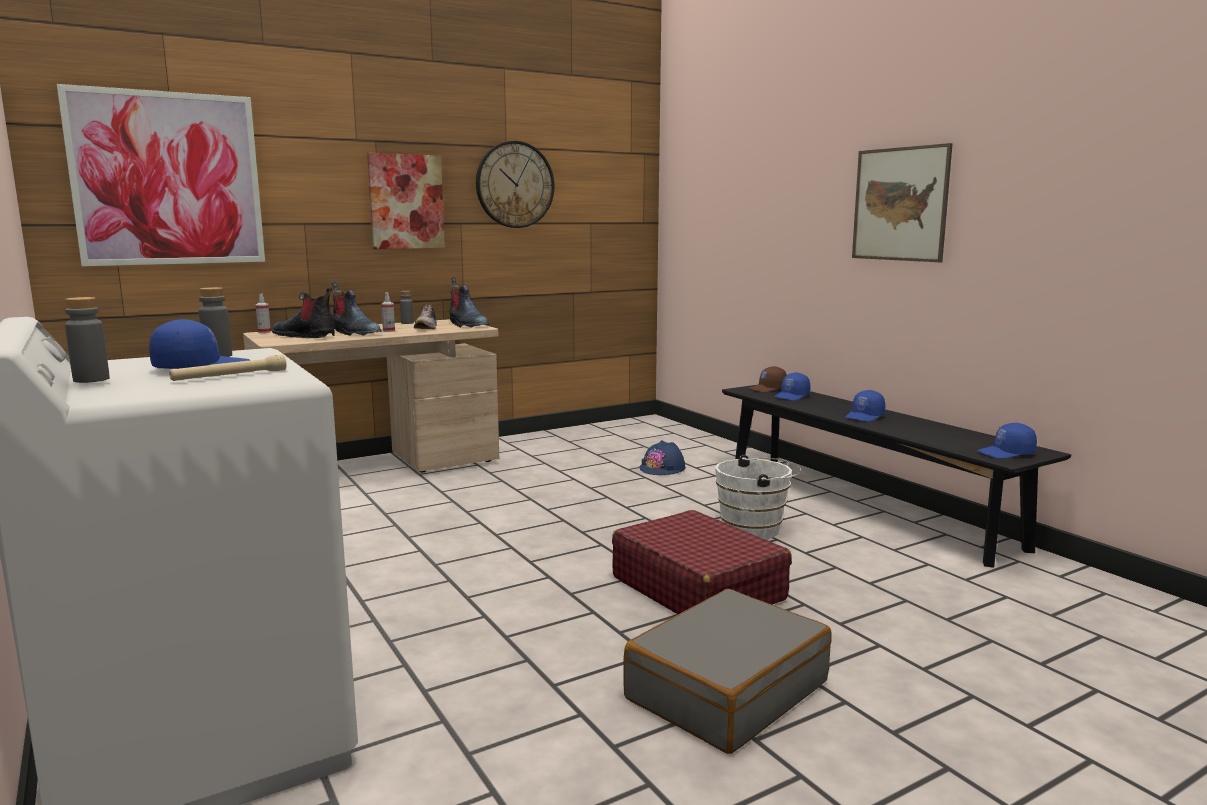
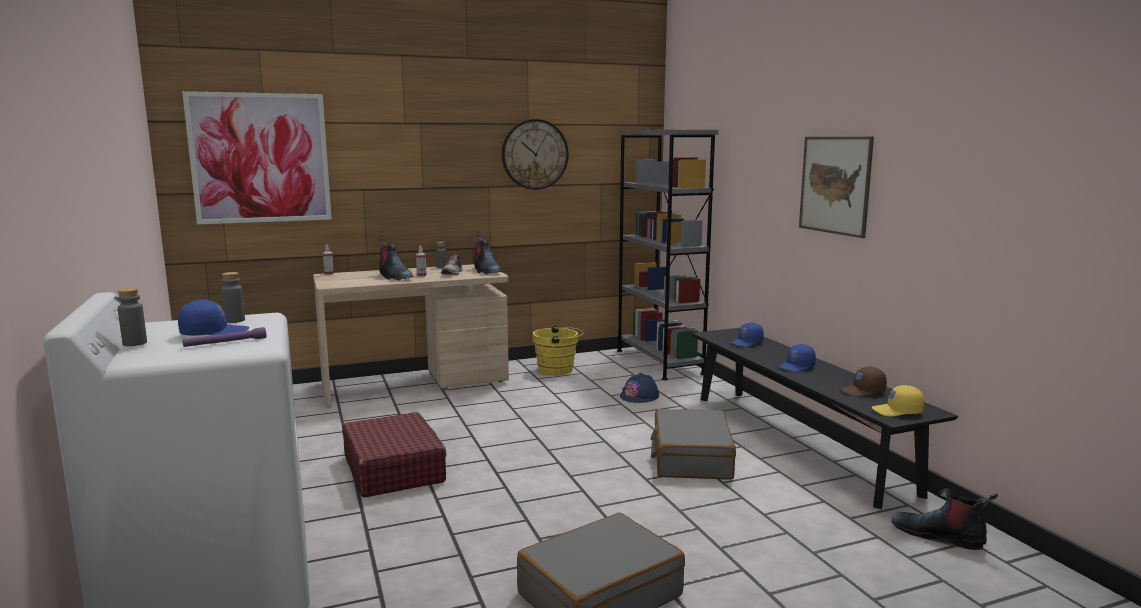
camera: 10 degrees right, 0 degrees up
beige flashlight [169,355,286,381] -> purple flashlight [182,327,266,347]
boot [272,287,335,338] -> boot moved to [891,488,998,550]
picture [367,153,445,249] -> none
red suitcase [612,510,792,614] -> red suitcase moved to [342,412,447,498]
white bucket [715,455,801,540] -> grey suitcase [651,409,736,480]
brown cap [749,366,787,392] -> brown cap moved to [841,367,887,397]
blue cap [977,423,1037,459] -> yellow cap [872,385,924,416]
none -> yellow bucket [533,325,584,376]
none -> grey bookcase [617,130,719,380]

